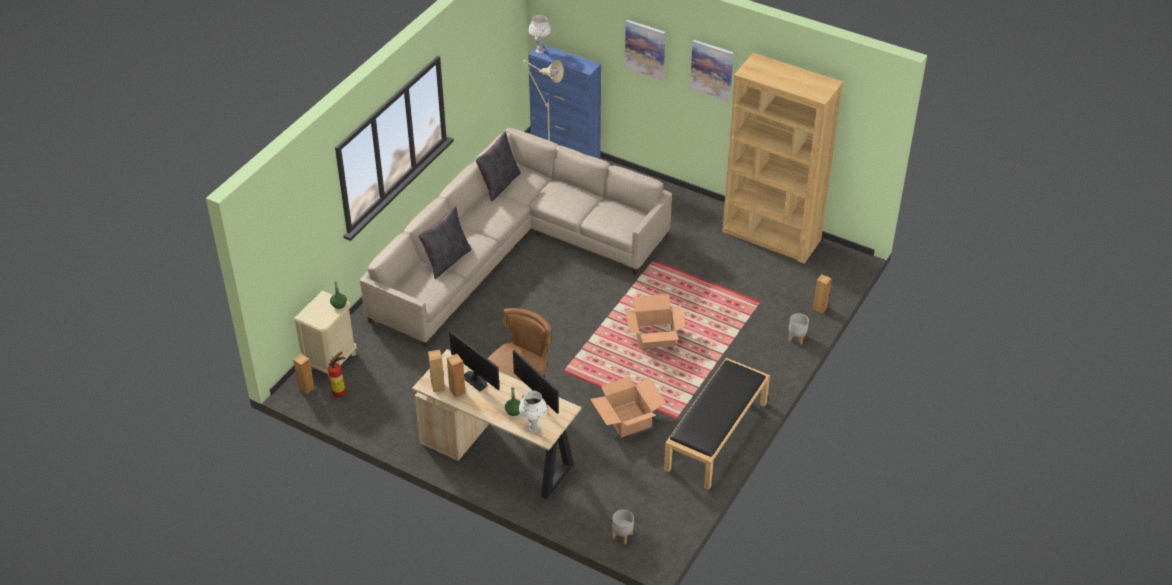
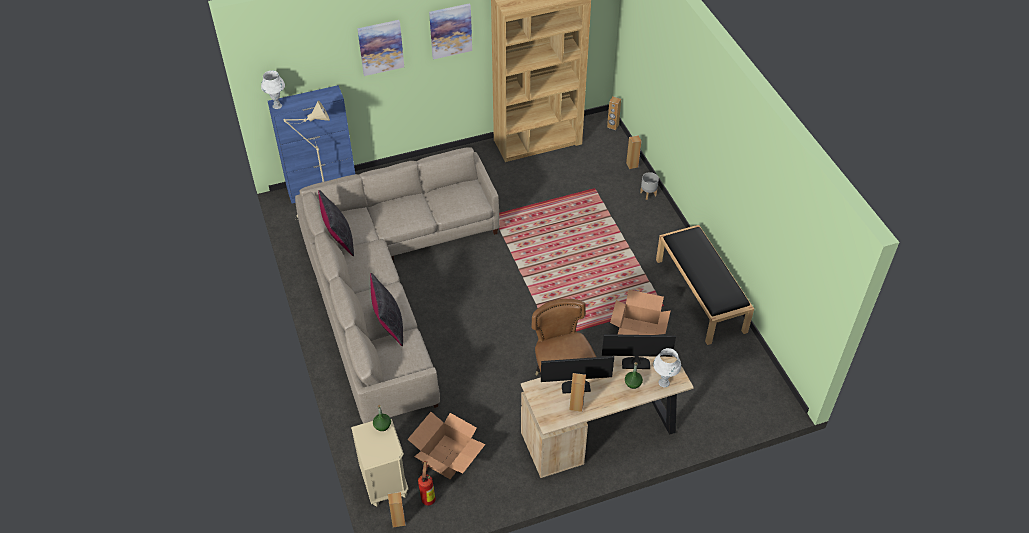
camera: 50 degrees left, 5 degrees up
brown speaker [428,350,445,392] -> brown speaker moved to [607,96,621,130]
grey planter [612,510,634,544] -> none
cardboard box [625,294,686,349] -> cardboard box moved to [407,412,486,479]

